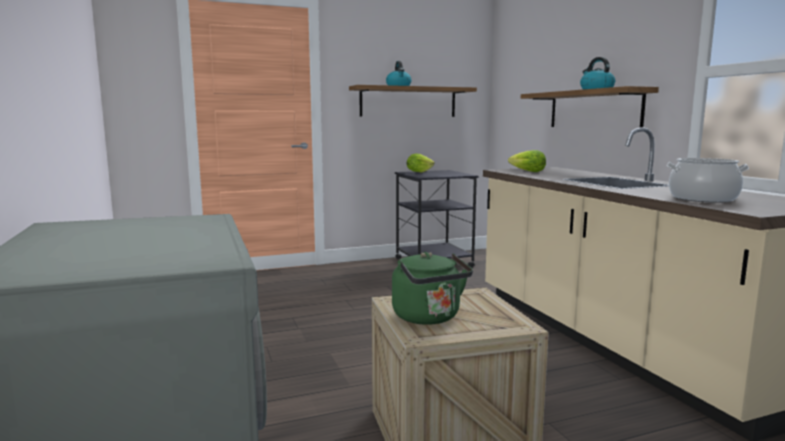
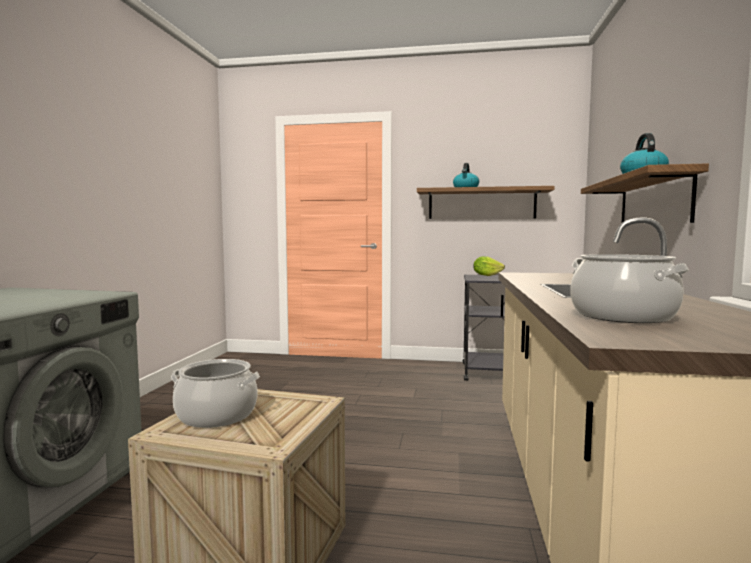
camera: 30 degrees right, 5 degrees down
green kettle [392,252,473,325] -> cooking pot [171,359,260,428]
lettuce [508,150,546,172] -> none

